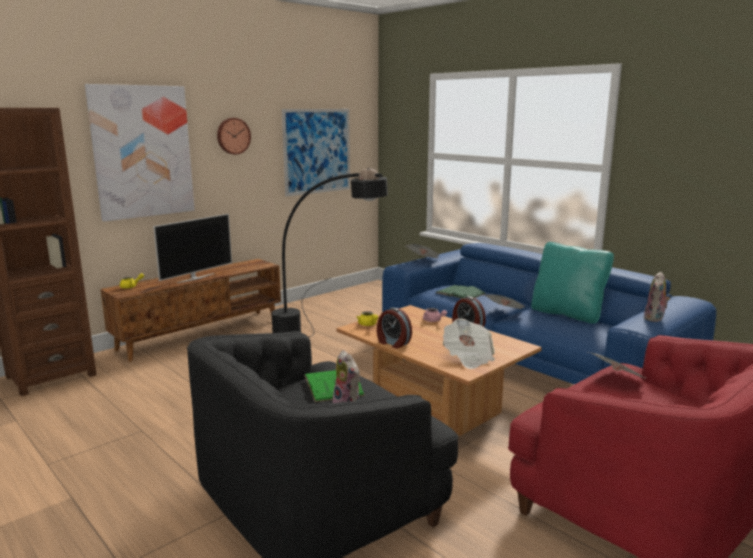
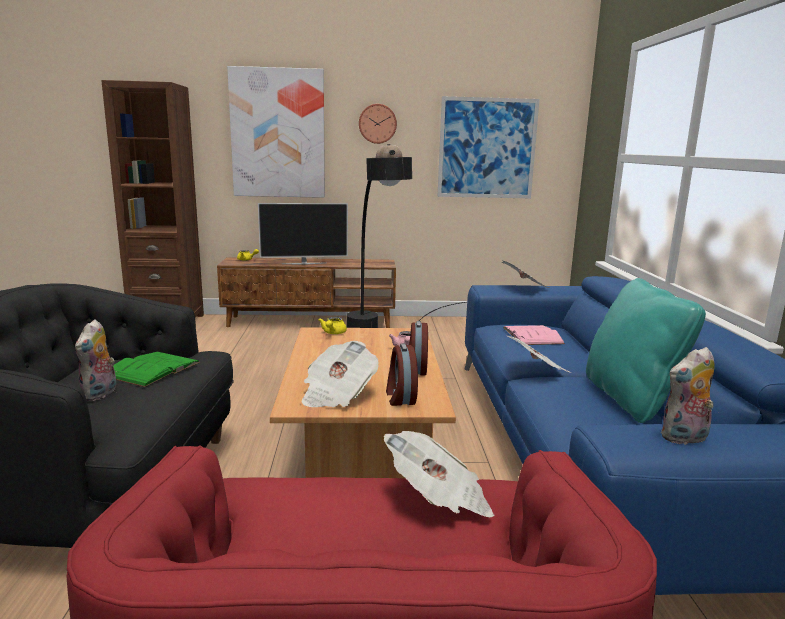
camera: 40 degrees right, 0 degrees up
alarm clock [377,308,412,349] -> alarm clock moved to [386,343,418,406]
green book [436,285,486,299] -> pink book [503,325,565,345]

